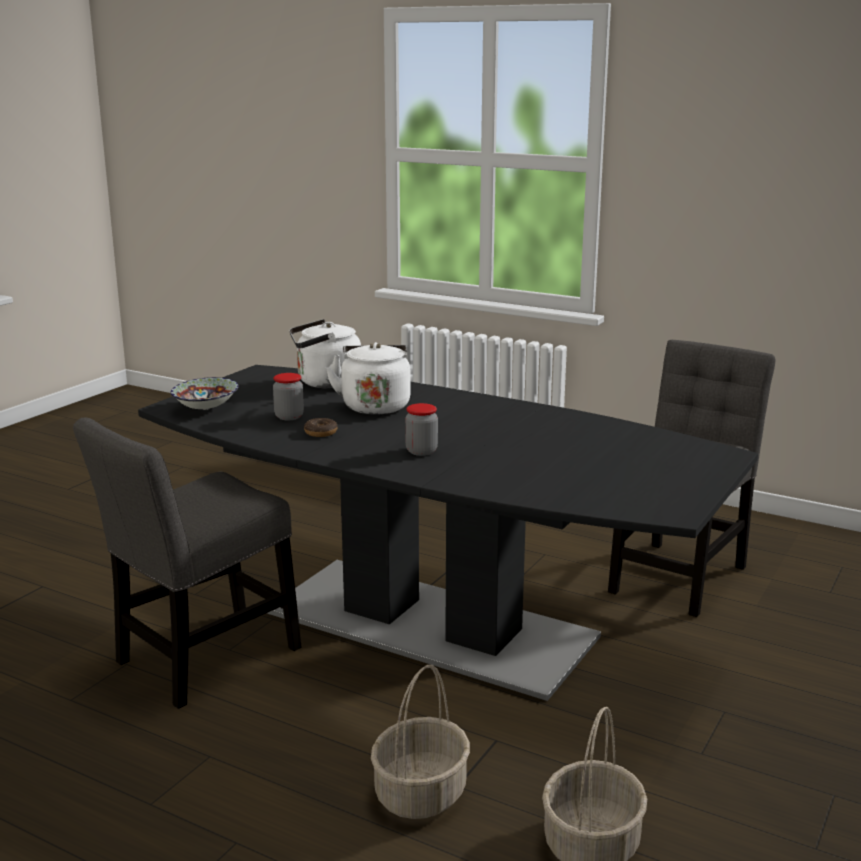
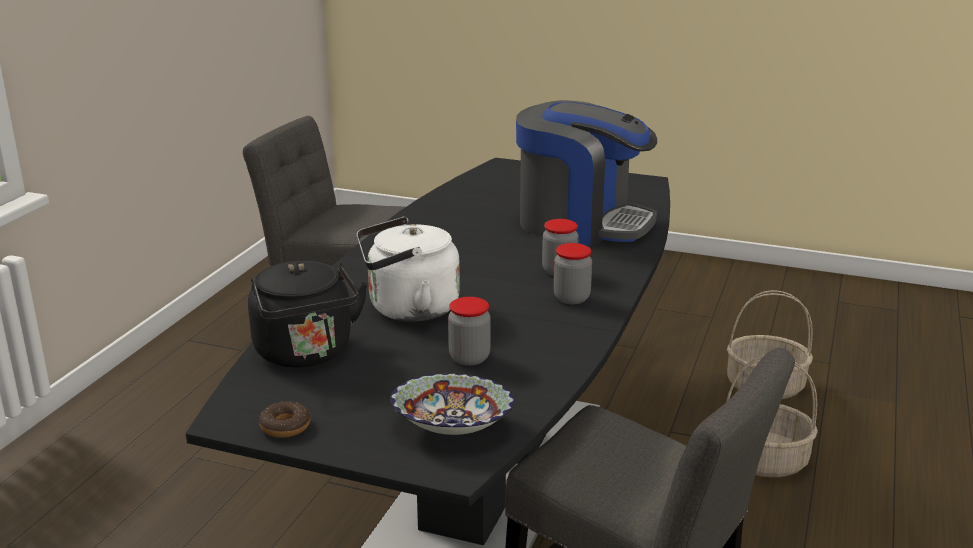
camera: 100 degrees left, 5 degrees up
white kettle [289,319,361,389] -> black kettle [248,261,368,368]
donut [304,418,338,437] -> donut moved to [259,401,311,438]
none -> coffee machine [516,100,657,246]
none -> jar [553,243,592,304]

